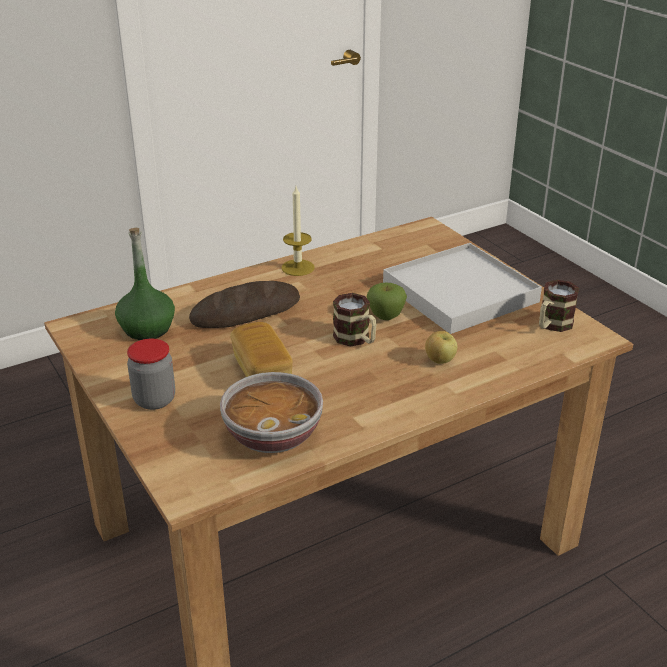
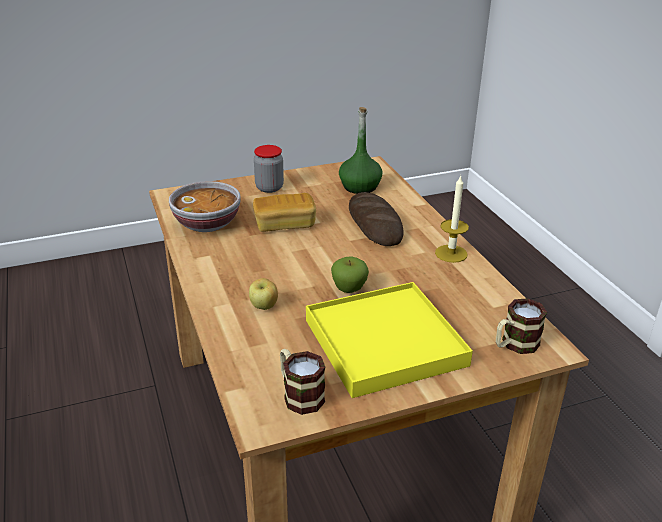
camera: 100 degrees right, 0 degrees up
mug [333,293,377,347] -> mug moved to [496,298,547,354]
white tray [383,243,542,334] -> yellow tray [306,282,473,398]

